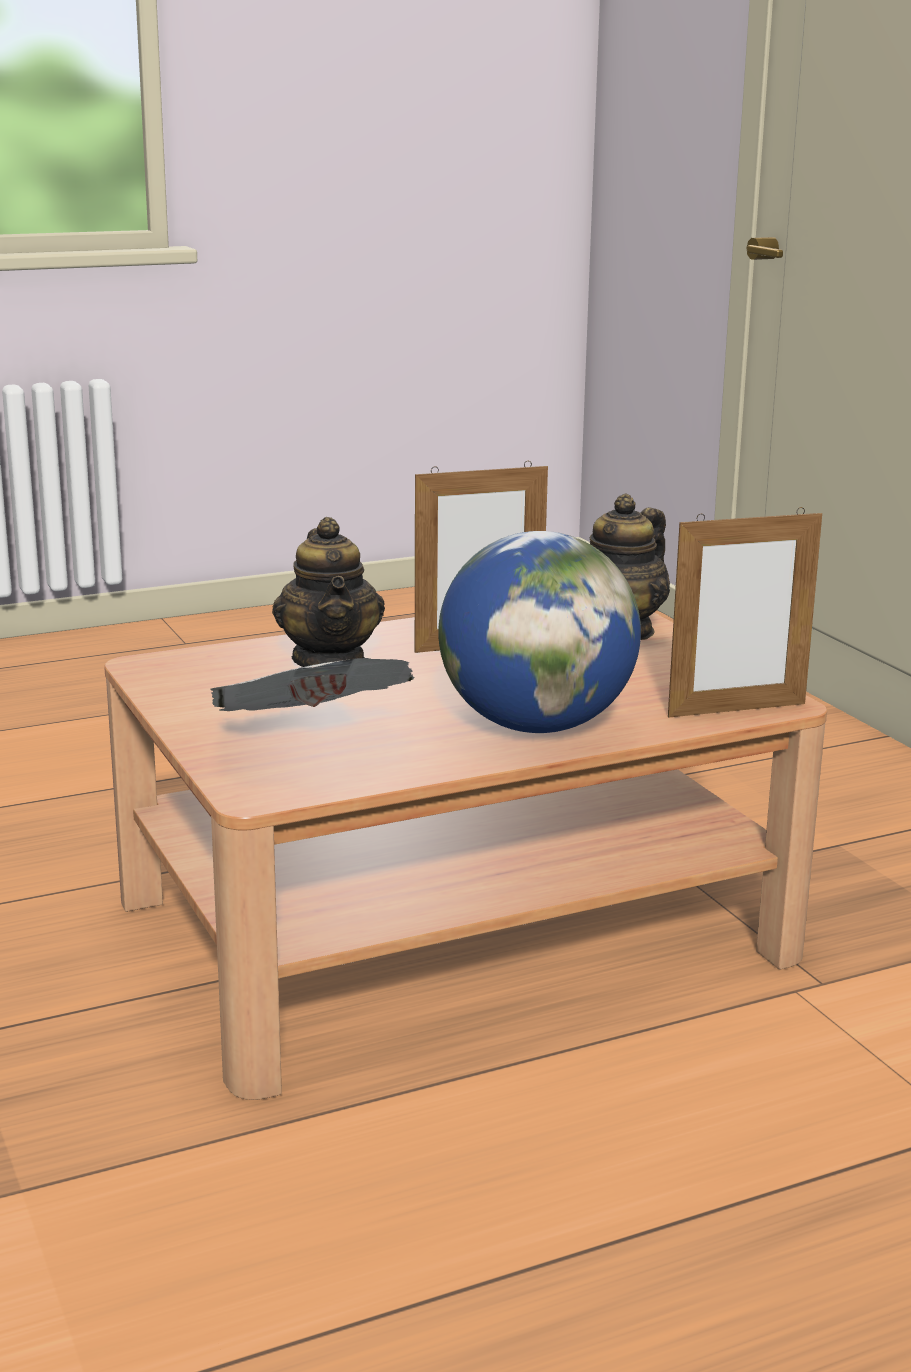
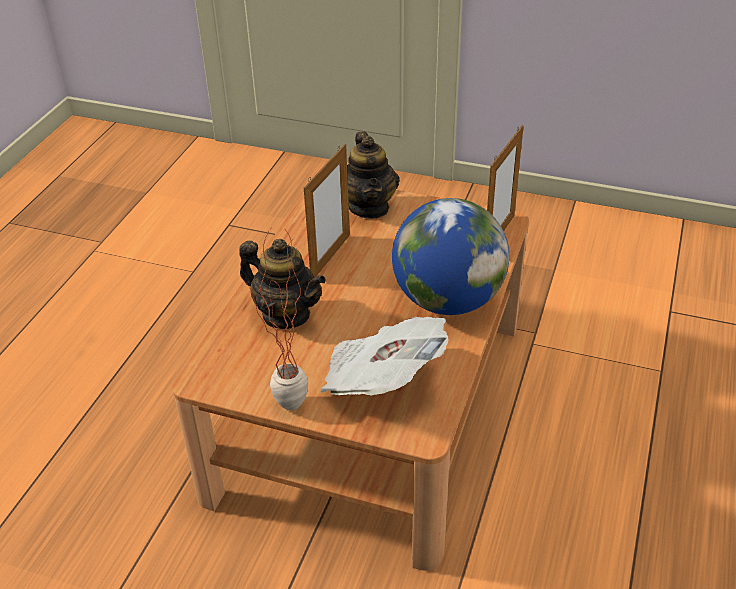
camera: 45 degrees left, 20 degrees up
none -> potted plant [241,226,308,410]

